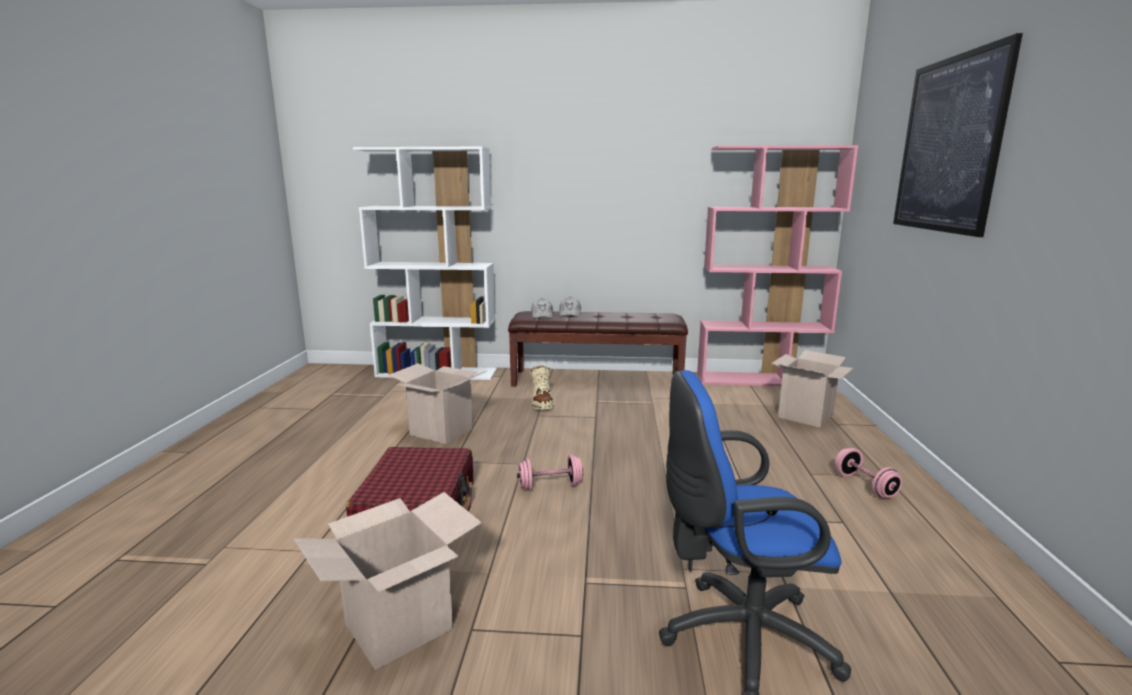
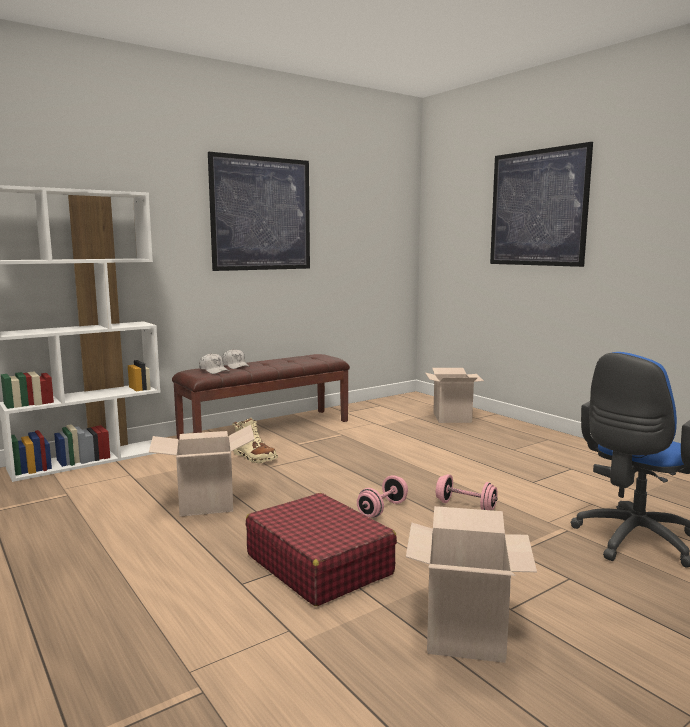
camera: 40 degrees left, 5 degrees down
pink bookcase [697,145,858,386] -> none
pink dumbbell [835,448,902,498] -> pink dumbbell moved to [436,474,498,510]
none -> picture [208,152,310,271]

